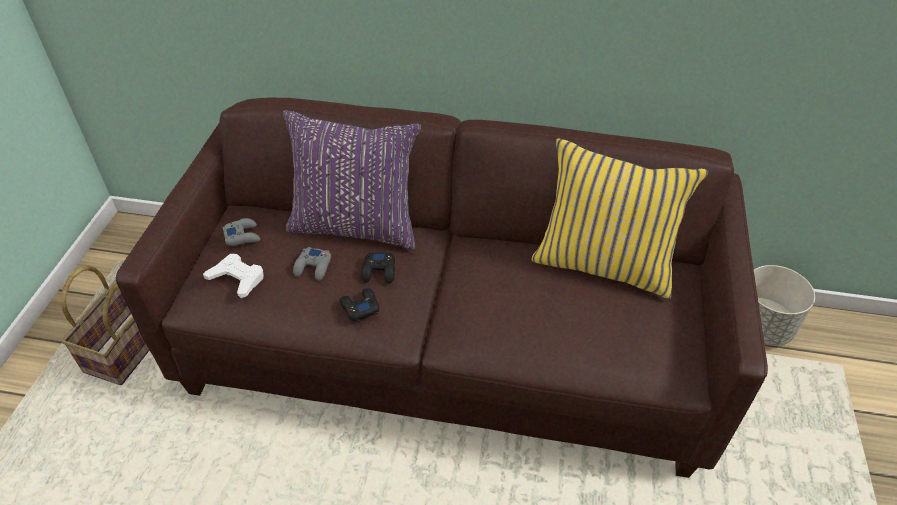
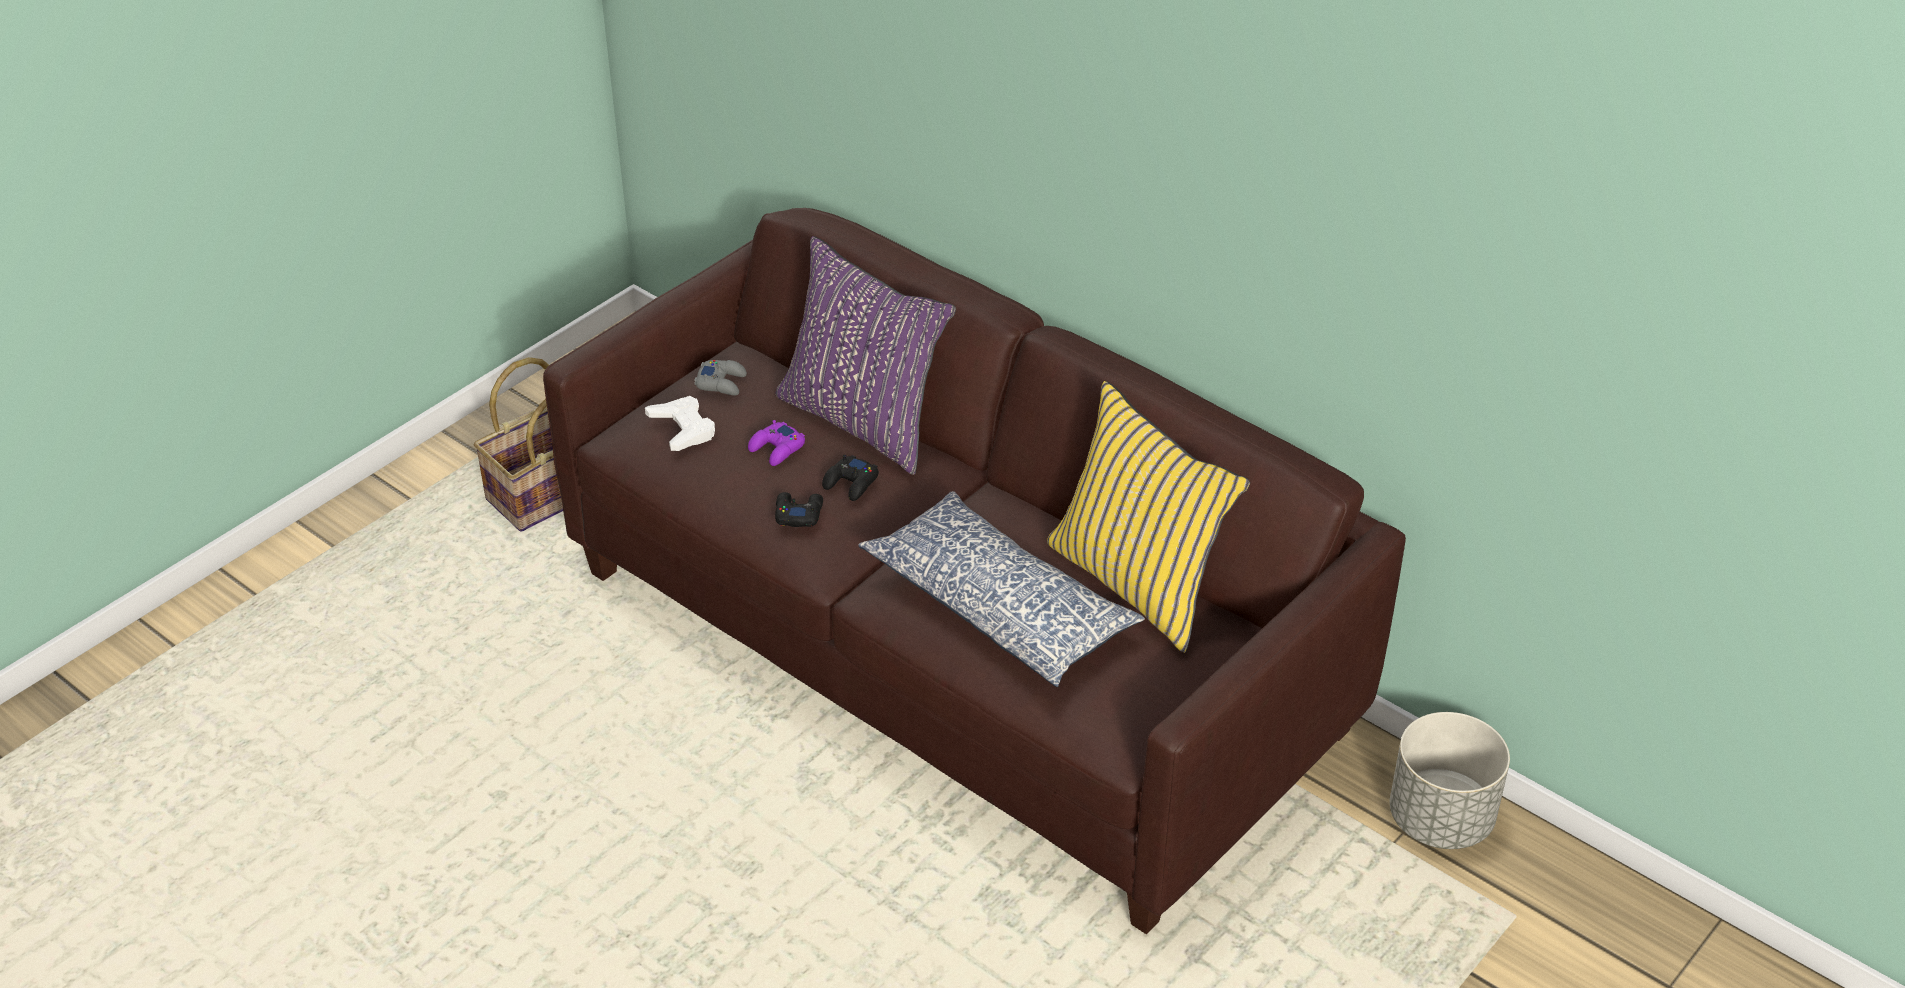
camera: 30 degrees right, 5 degrees down
grey game controller [293,247,331,281] -> purple game controller [748,420,805,466]
none -> pillow [858,491,1145,687]

